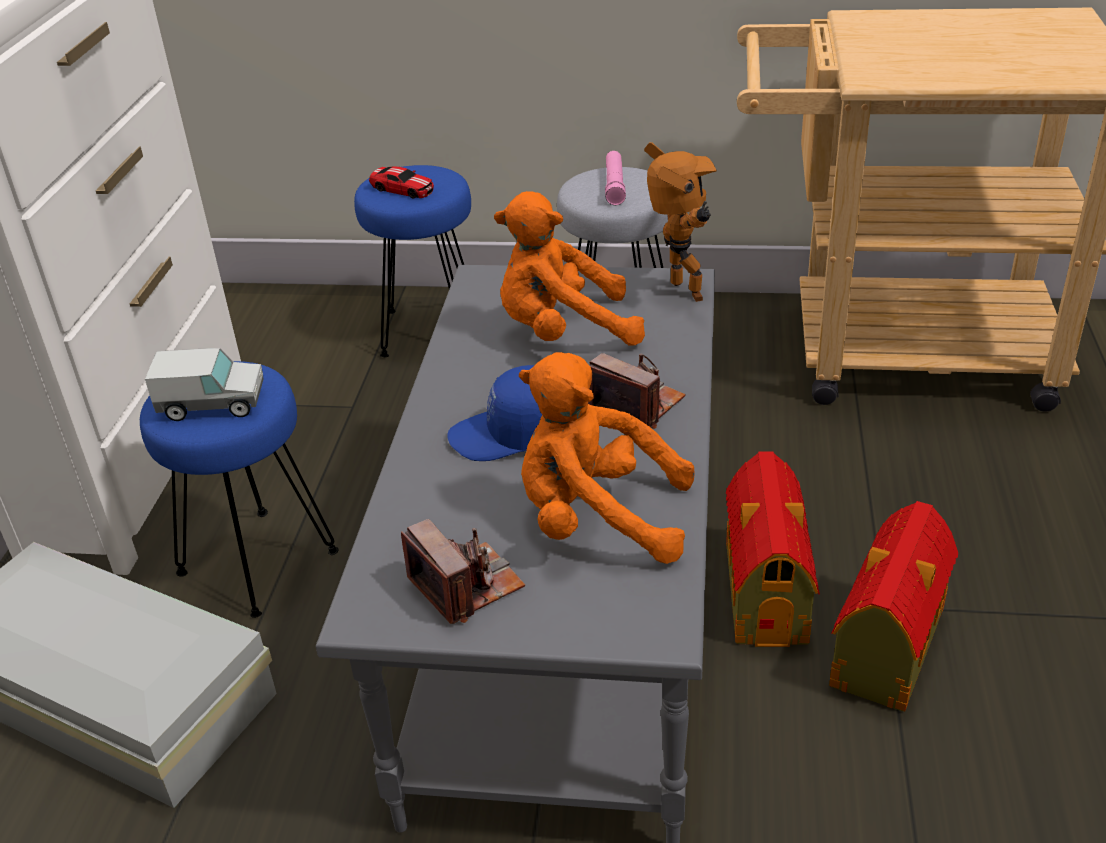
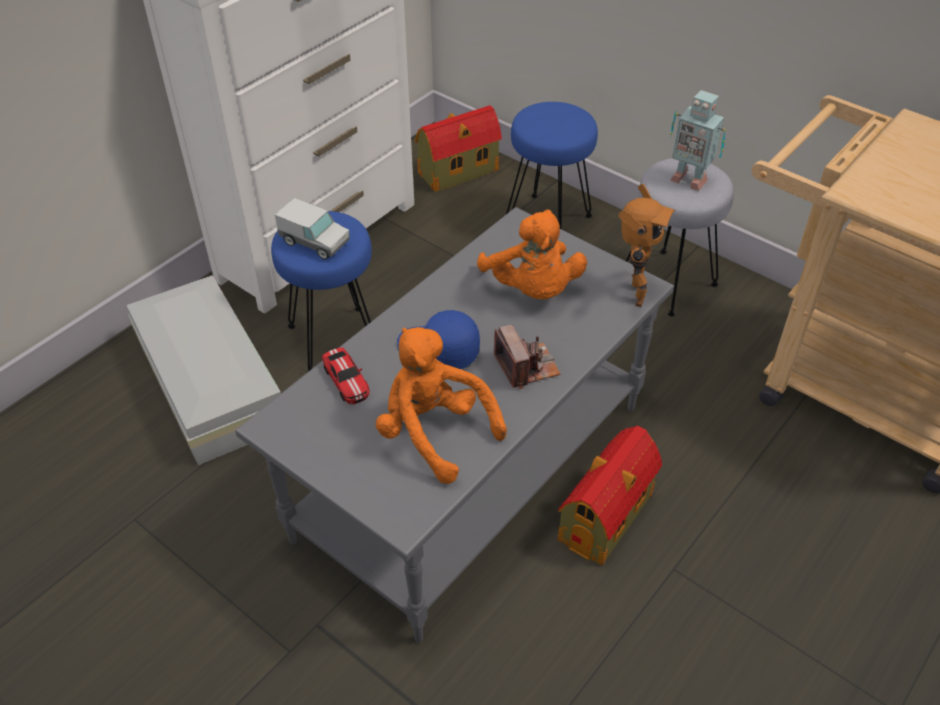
camera: 30 degrees right, 10 degrees up
toy car [369,166,434,199] -> toy car moved to [322,347,369,404]
camera [401,519,525,624] -> none
orange plush toy [494,191,645,346] -> orange plush toy turned 135 degrees counterclockwise [477,209,587,299]
pink flashlight [605,151,626,205] -> toy robot [670,90,726,191]
toy house [829,501,958,711] -> toy house moved to [415,105,502,192]

